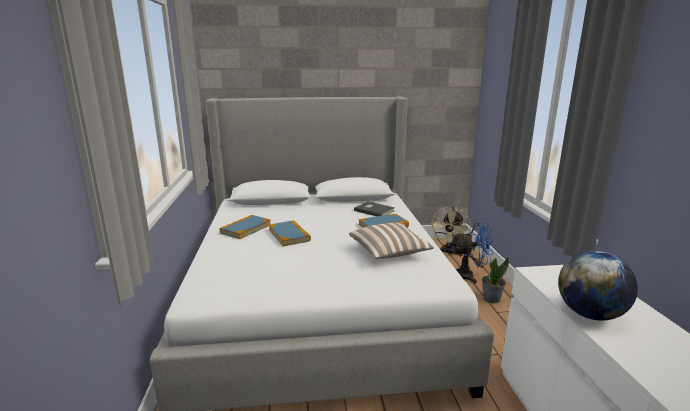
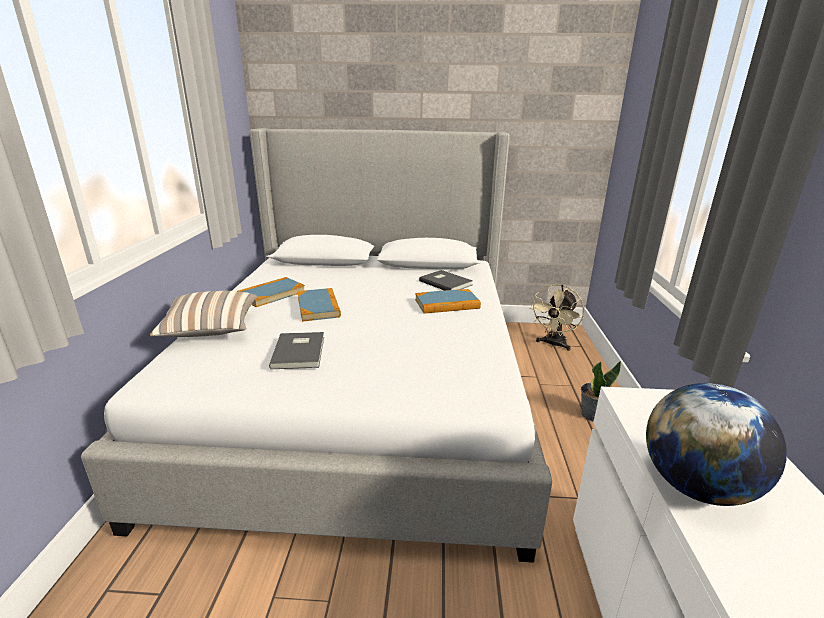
camera: 10 degrees right, 5 degrees up
pillow [349,223,434,259] -> pillow moved to [150,291,258,337]
blue fan [451,223,494,284] -> none
none -> grey book [269,332,324,369]

